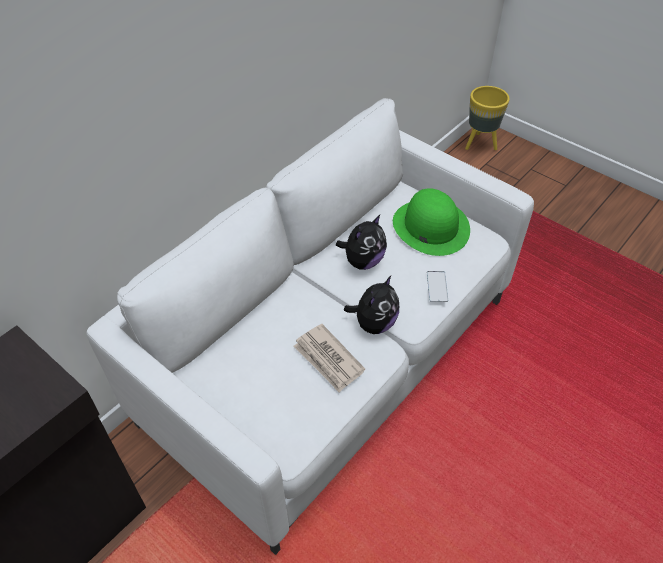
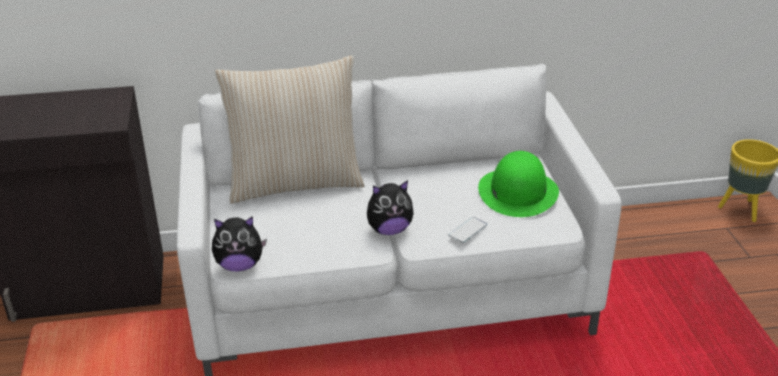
camera: 40 degrees right, 15 degrees down
newspaper [293,324,365,393] -> none
plush toy [336,215,387,270] -> plush toy moved to [212,216,267,271]
none -> beige pillow [215,55,365,203]

